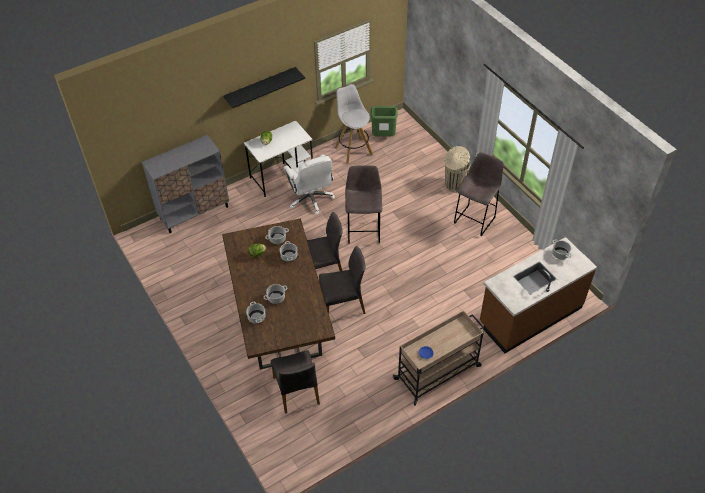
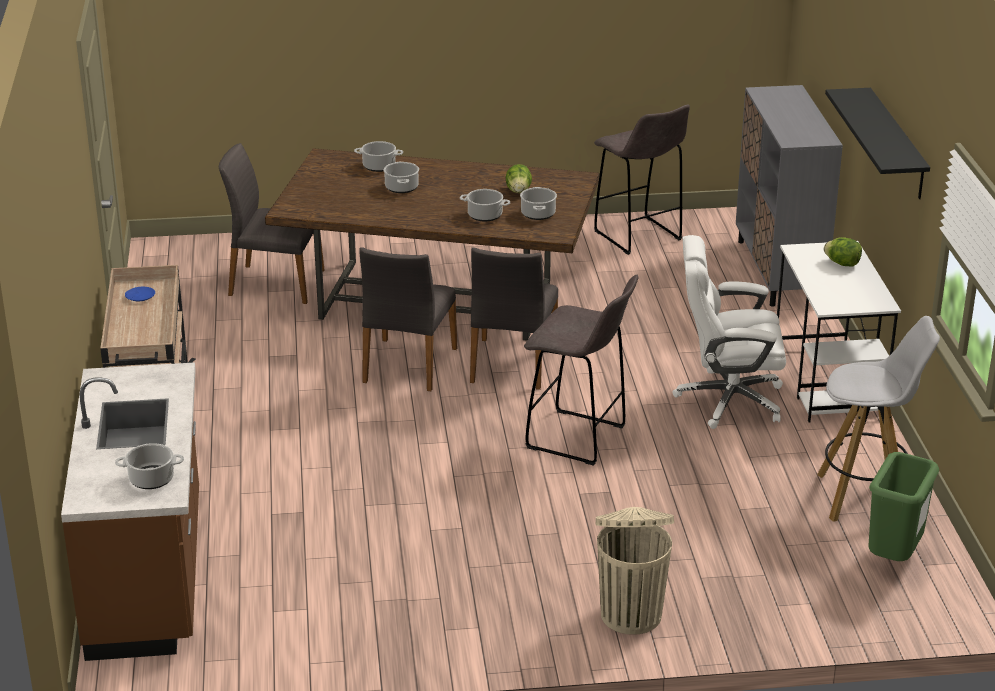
camera: 115 degrees right, 20 degrees down
grey stool [454,152,504,236] -> grey stool moved to [594,105,690,255]

